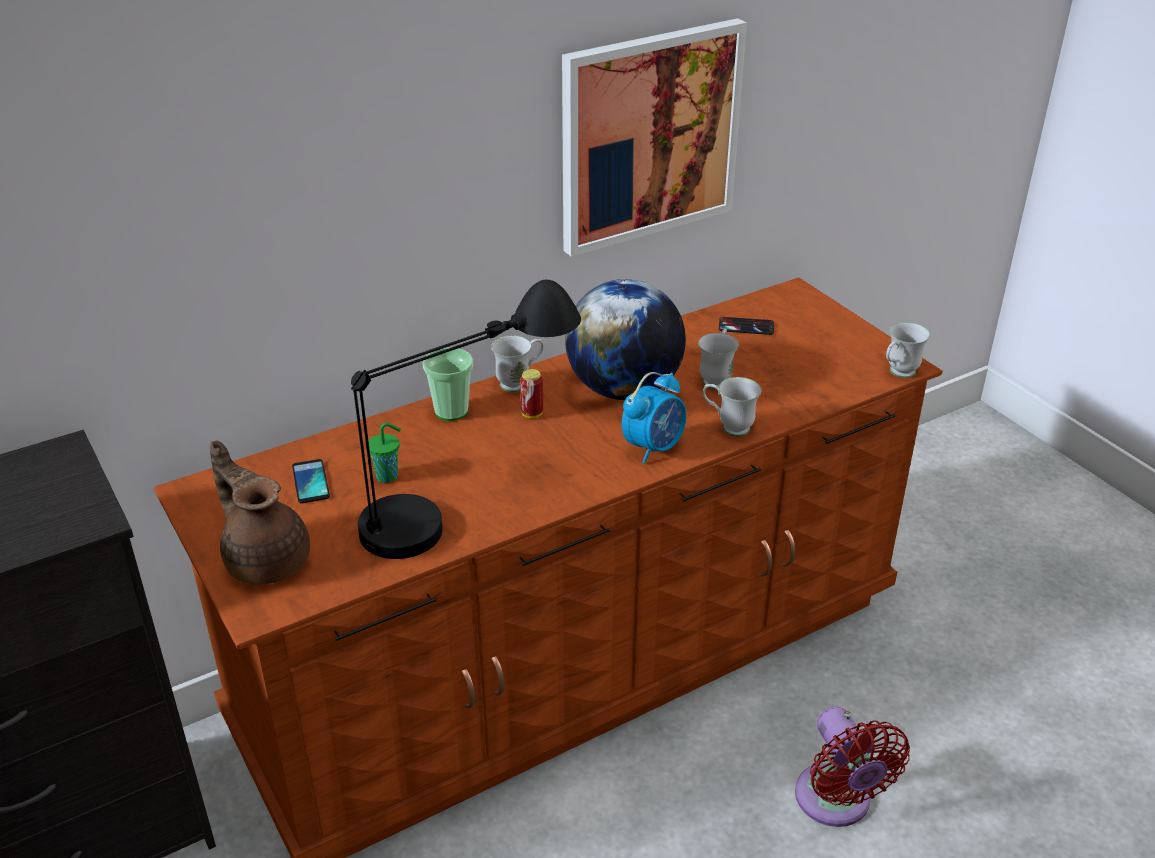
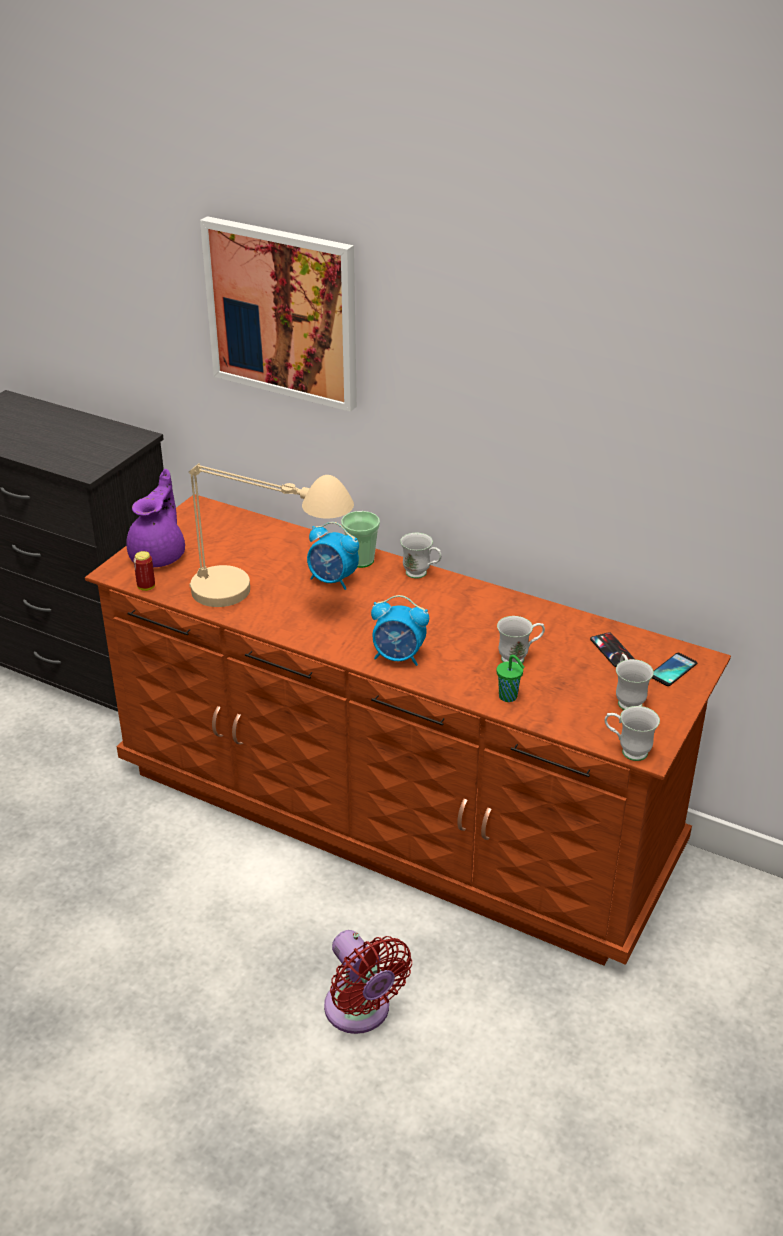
camera: 60 degrees right, 0 degrees up
brown teapot [210,440,310,585] -> purple teapot [127,469,185,567]
phone [292,459,330,503] -> phone moved to [652,653,697,686]
black table lamp [351,280,581,559] -> beige table lamp [189,463,354,607]
green cup [369,423,401,483] -> green cup moved to [497,655,525,702]
can [520,369,543,418] -> can moved to [133,551,155,591]
picture [562,18,747,257] -> picture moved to [200,216,357,412]
globe [565,279,686,400] -> none
white mug [703,377,761,437] -> white mug moved to [616,654,654,710]
red fan [795,707,910,827] -> red fan turned 75 degrees counterclockwise [324,930,412,1034]
none -> alarm clock [307,522,359,590]

